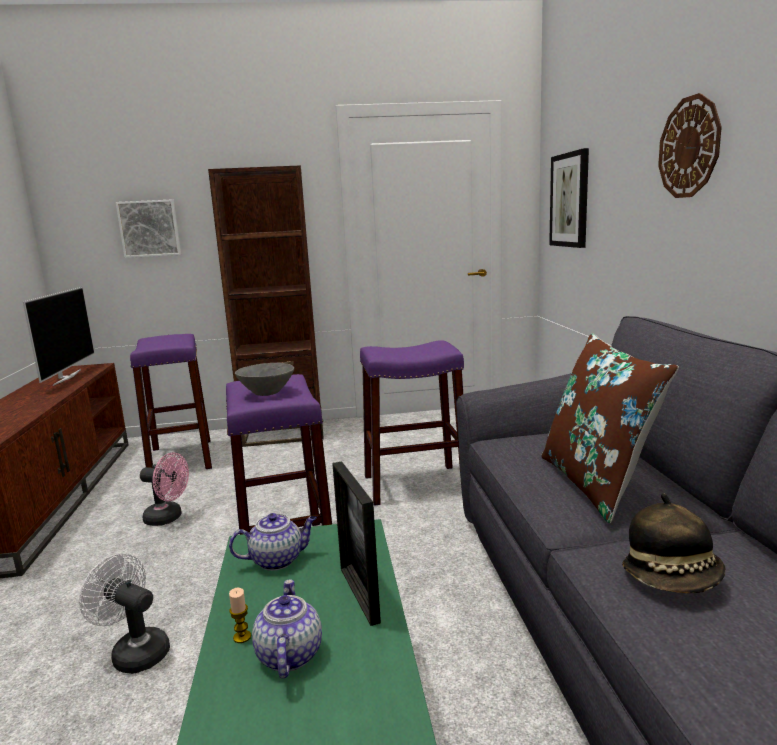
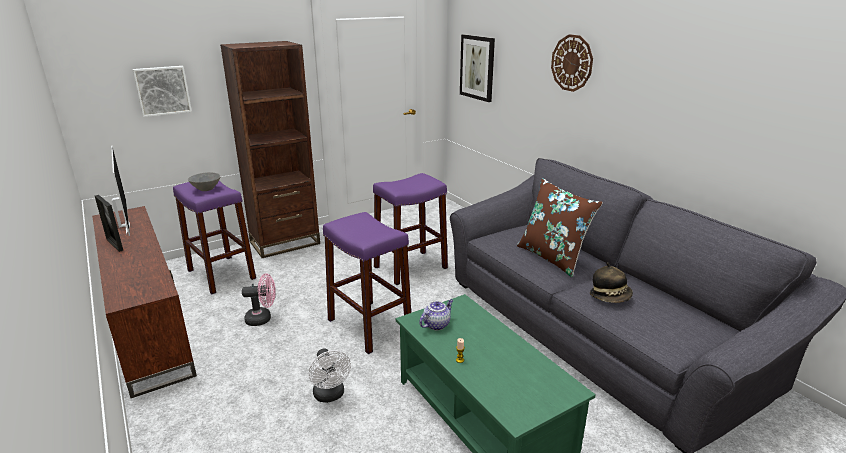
camera: 25 degrees left, 10 degrees up
white fan [79,554,170,674] -> white fan turned 120 degrees counterclockwise [309,348,351,403]
grey bowl [235,363,294,396] -> grey bowl moved to [188,172,221,191]
teapot [252,580,322,678] -> none
picture frame [332,461,381,626] -> picture frame moved to [95,195,123,252]

